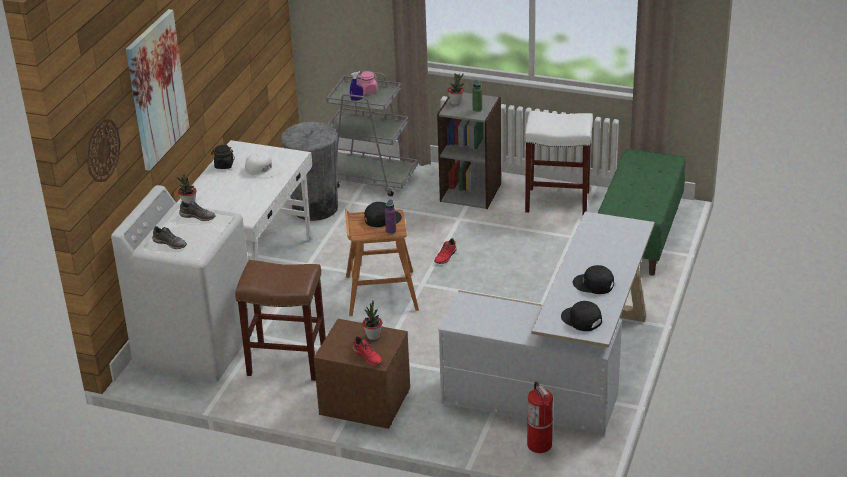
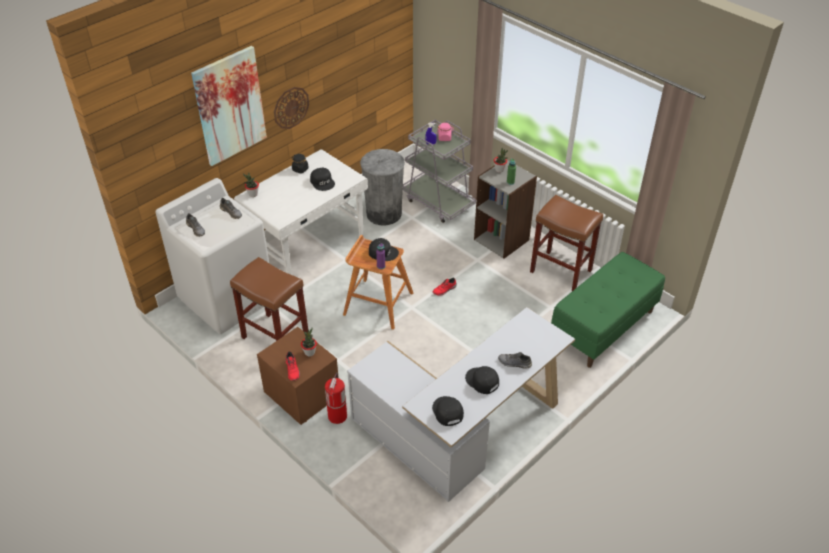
camera: 25 degrees right, 10 degrees up
wall clock [87,119,121,182] -> wall clock moved to [274,87,309,129]
white cap [245,152,280,178] -> black cap [310,168,335,191]
white stool [524,111,593,215] -> brown stool [530,195,603,291]
fire extinguisher [527,381,553,453] -> fire extinguisher moved to [325,373,347,424]
none -> grey shoe [498,352,532,369]

